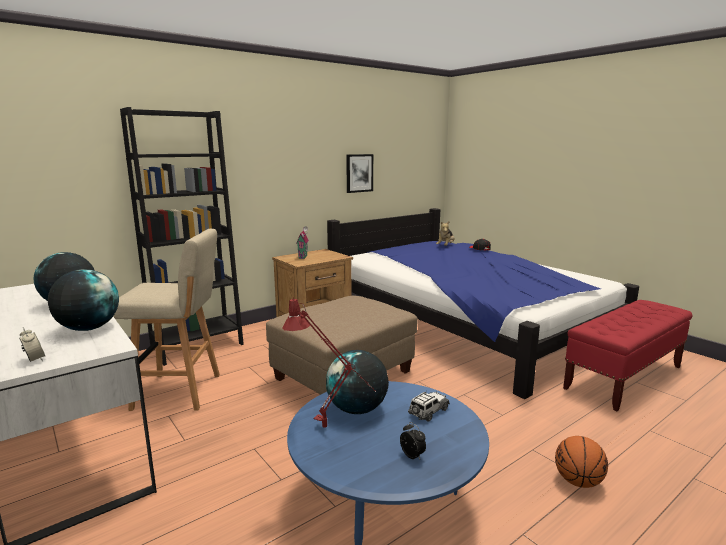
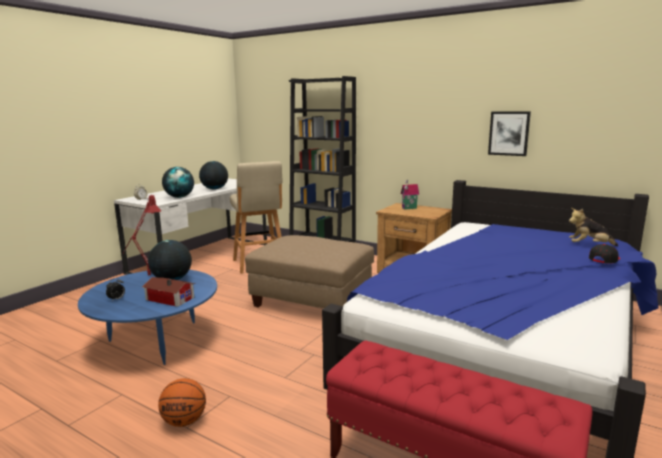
camera: 70 degrees right, 0 degrees up
toy car [408,391,450,422] -> toy house [142,277,195,307]

